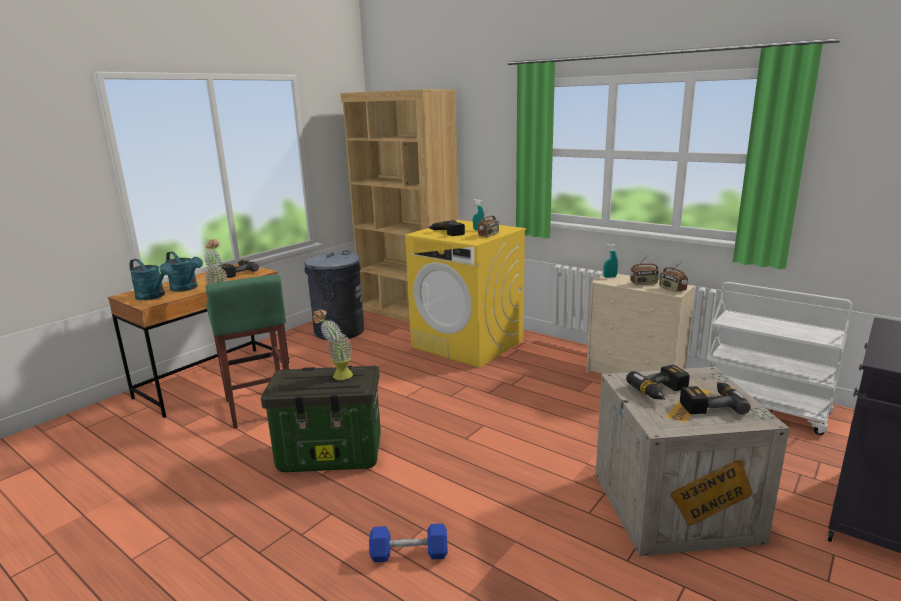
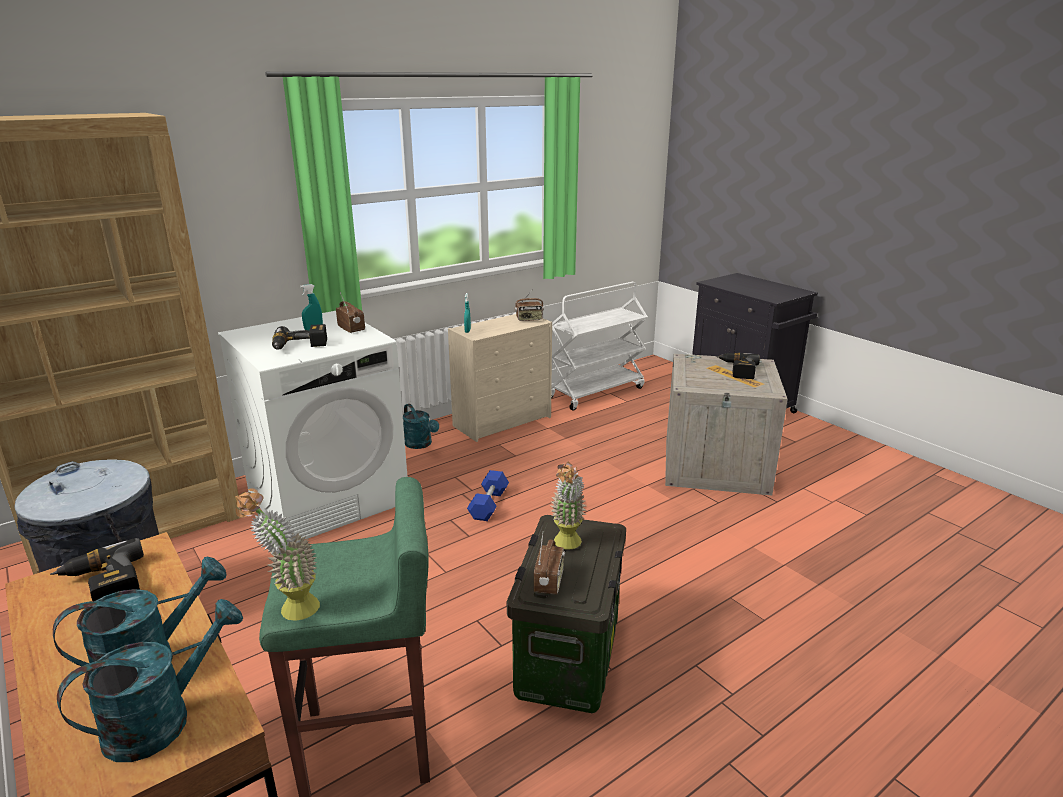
camera: 75 degrees left, 5 degrees up
blue dumbbell [369,523,448,562] -> blue dumbbell moved to [467,470,509,521]
yellow washing machine [405,220,526,368] -> white washing machine [218,311,408,540]
power drill [626,365,690,400] -> none
radio [630,254,659,285] -> radio moved to [534,534,565,595]
none -> turquoise watering can [403,404,439,449]

